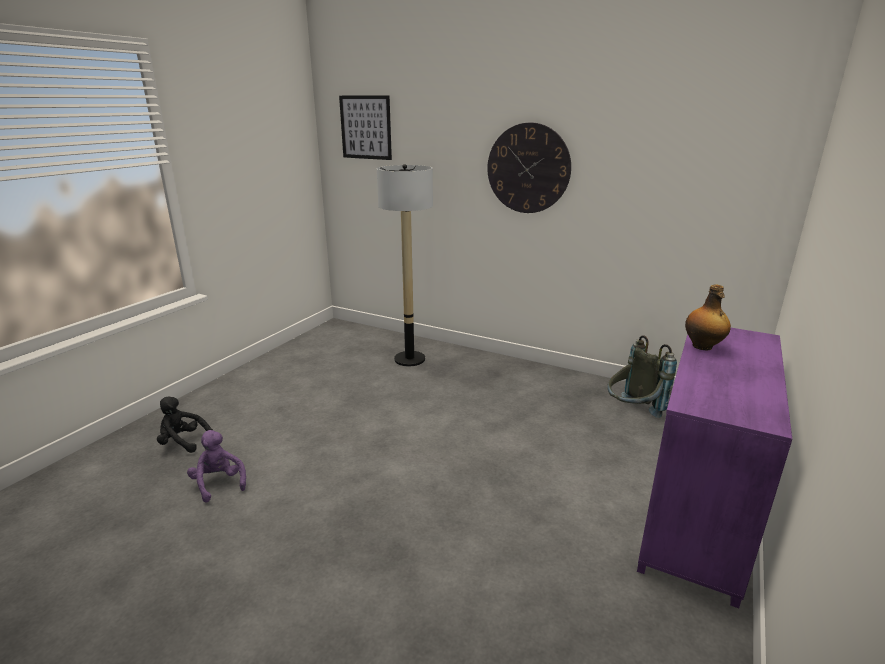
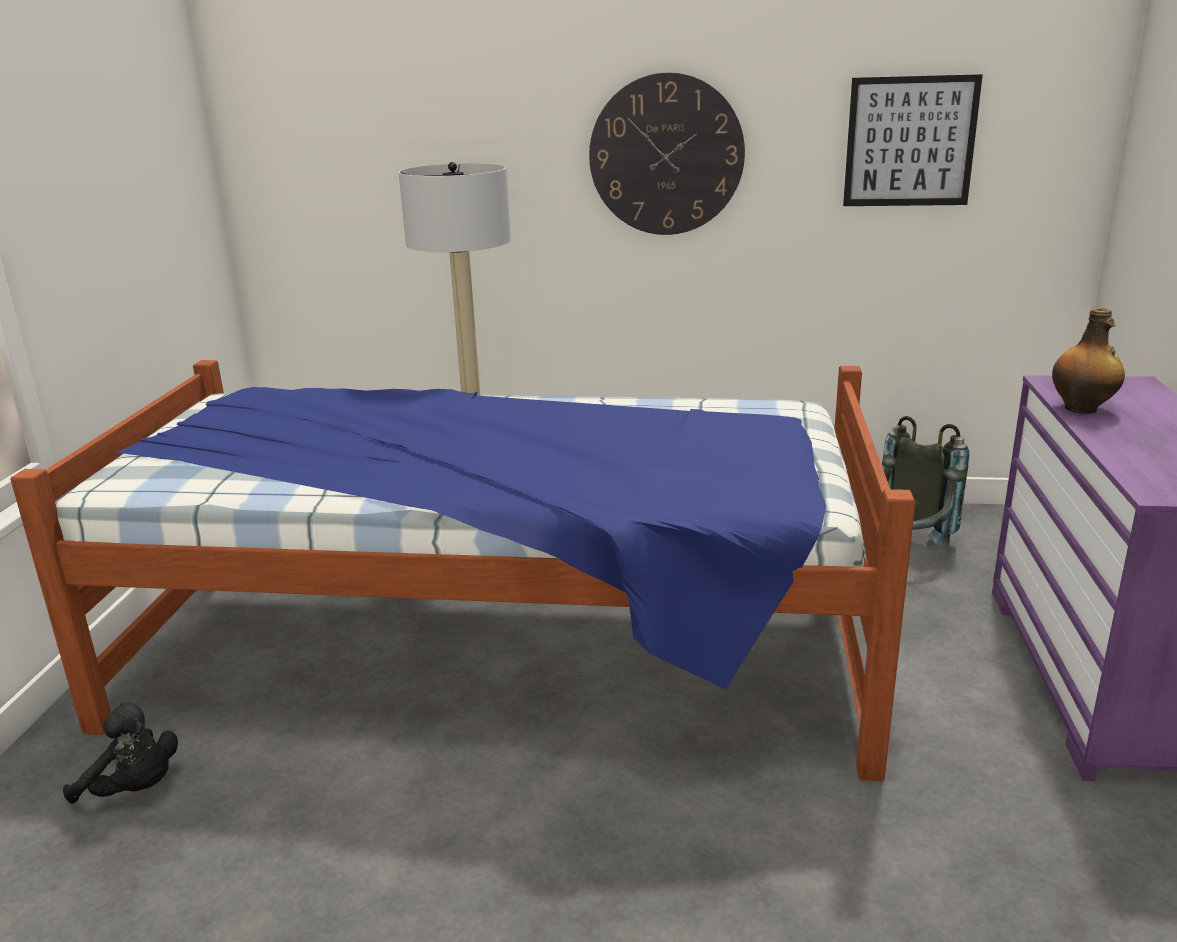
camera: 20 degrees left, 0 degrees up
black plush toy [157,396,213,453] -> black plush toy turned 150 degrees counterclockwise [63,702,178,804]
purple plush toy [187,430,246,503] -> none
picture [339,95,392,160] -> picture moved to [843,74,983,206]
none -> bed [10,360,915,782]

